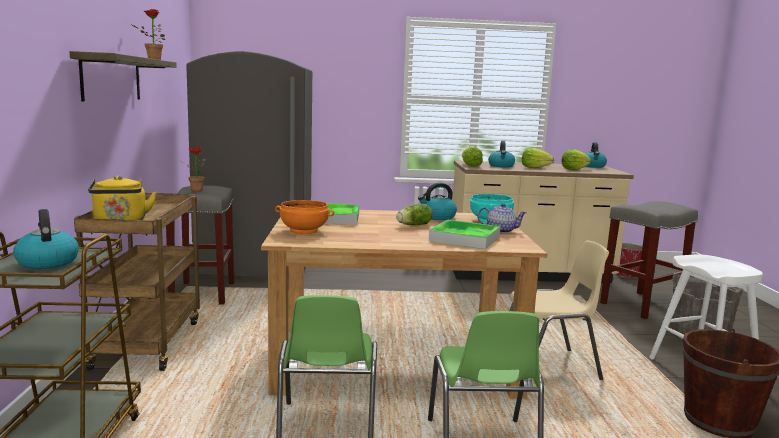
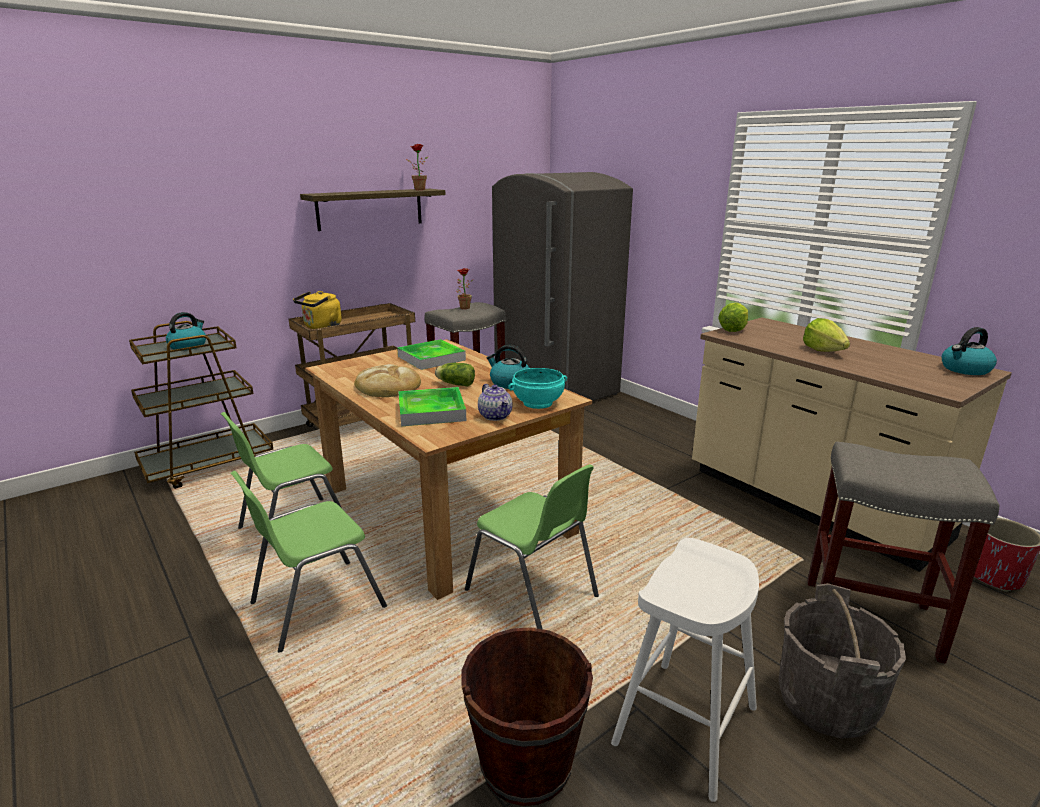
camera: 55 degrees right, 10 degrees up
orange bowl [275,200,334,234] -> none
kettle [488,141,515,167] -> none
beige chair [509,241,609,380] -> green chair [465,464,599,629]
lettuce [561,149,591,170] -> none
none -> bread [354,364,421,397]

